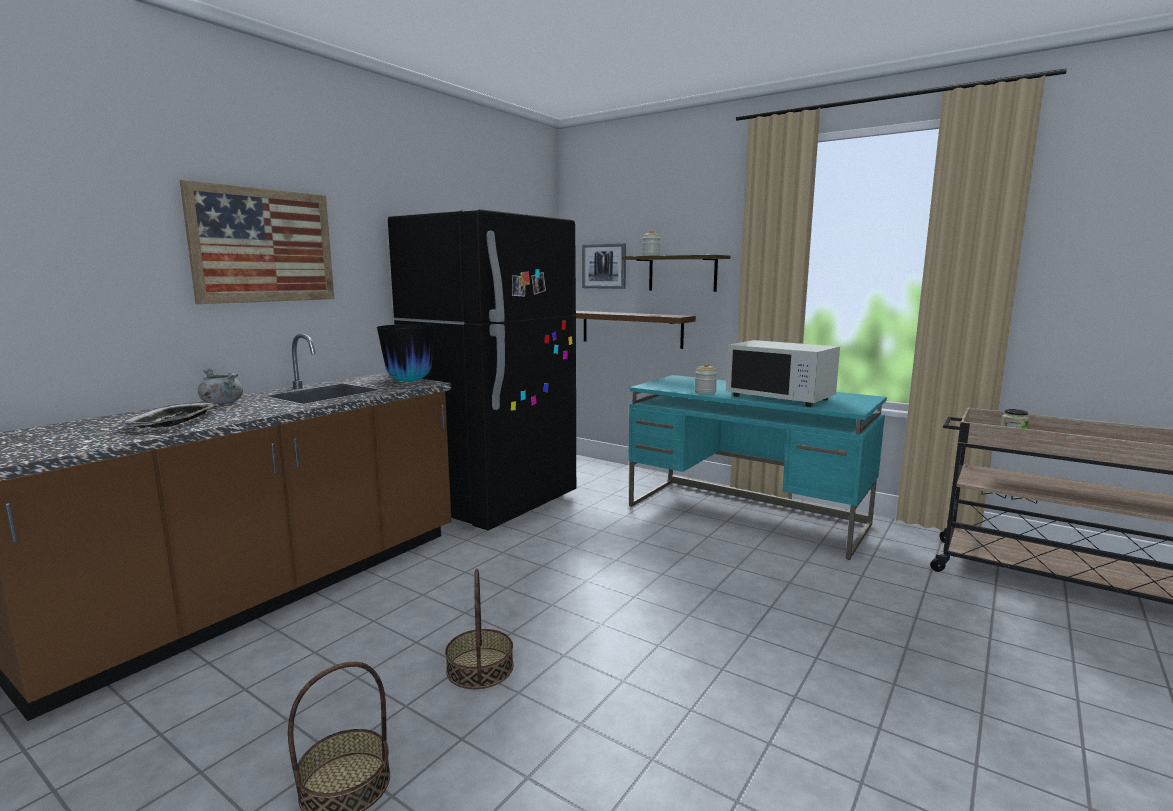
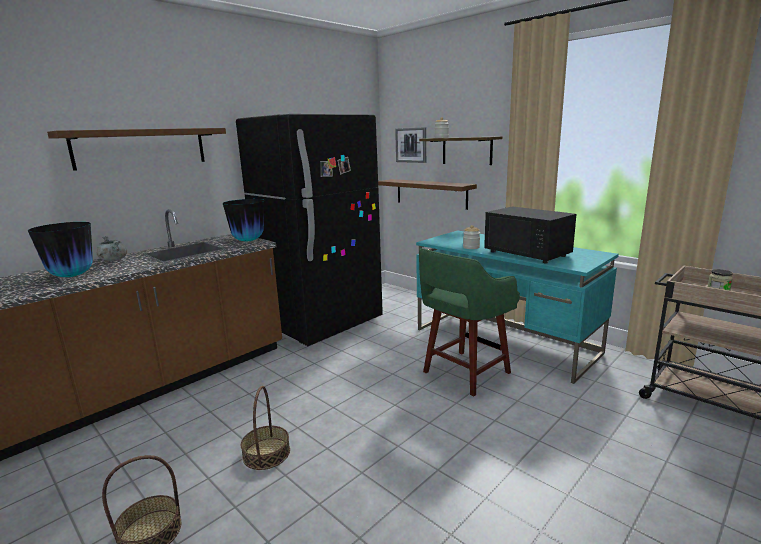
camera: 10 degrees right, 5 degrees up
tray [122,402,218,428] -> vase [28,222,93,277]
picture [180,180,334,304] -> brown shelf [47,128,226,171]
white microwave [726,340,840,407] -> black microwave [484,207,577,263]
none -> green stool [419,248,520,397]

